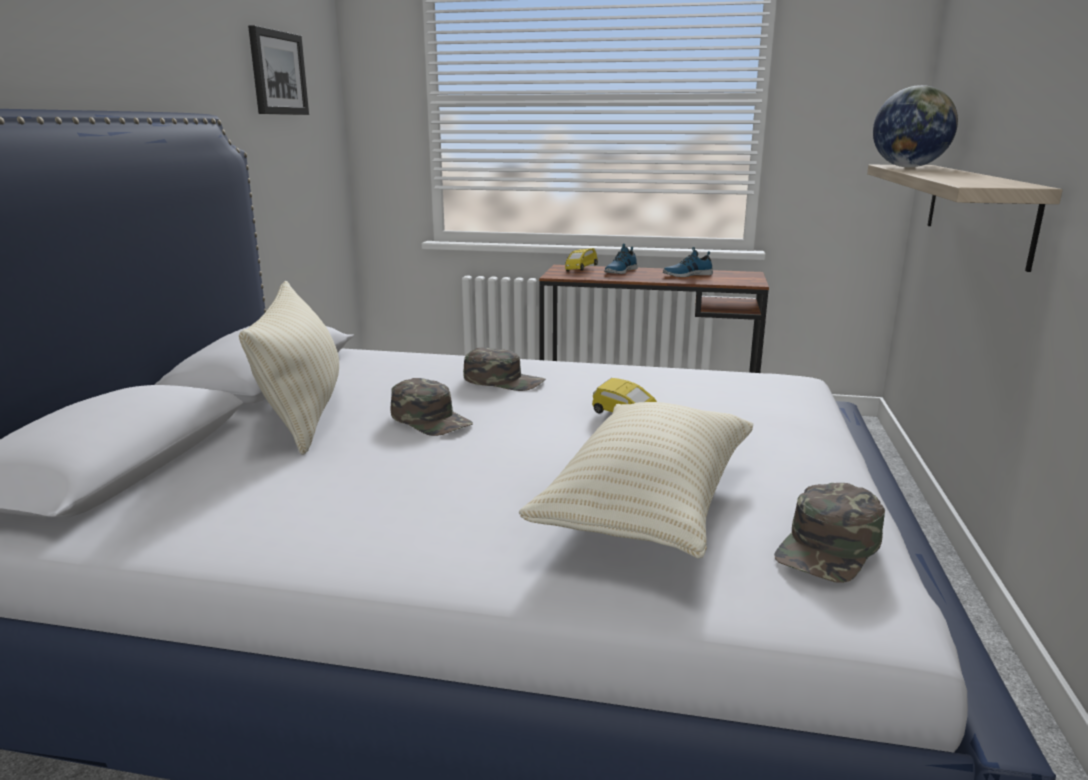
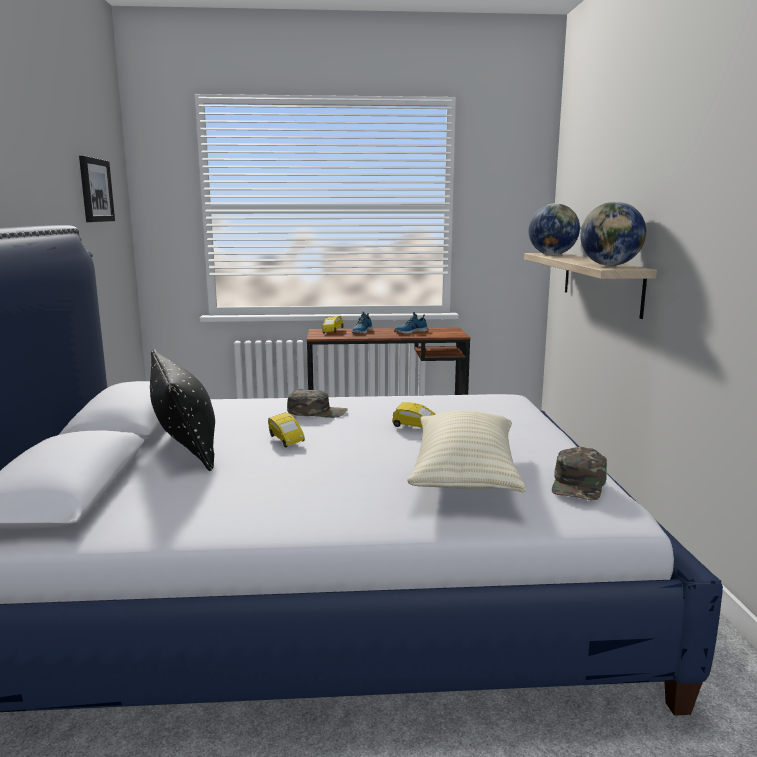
camera: 15 degrees left, 5 degrees down
beige pillow [239,281,339,455] -> black pillow [150,349,215,471]
green cap [390,378,473,436] -> yellow toy car [268,412,305,448]
none -> globe [580,202,646,266]

